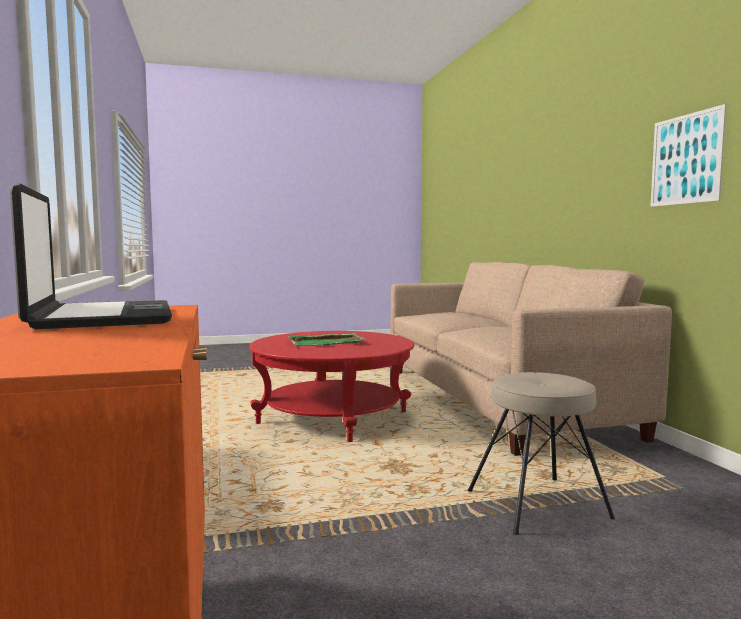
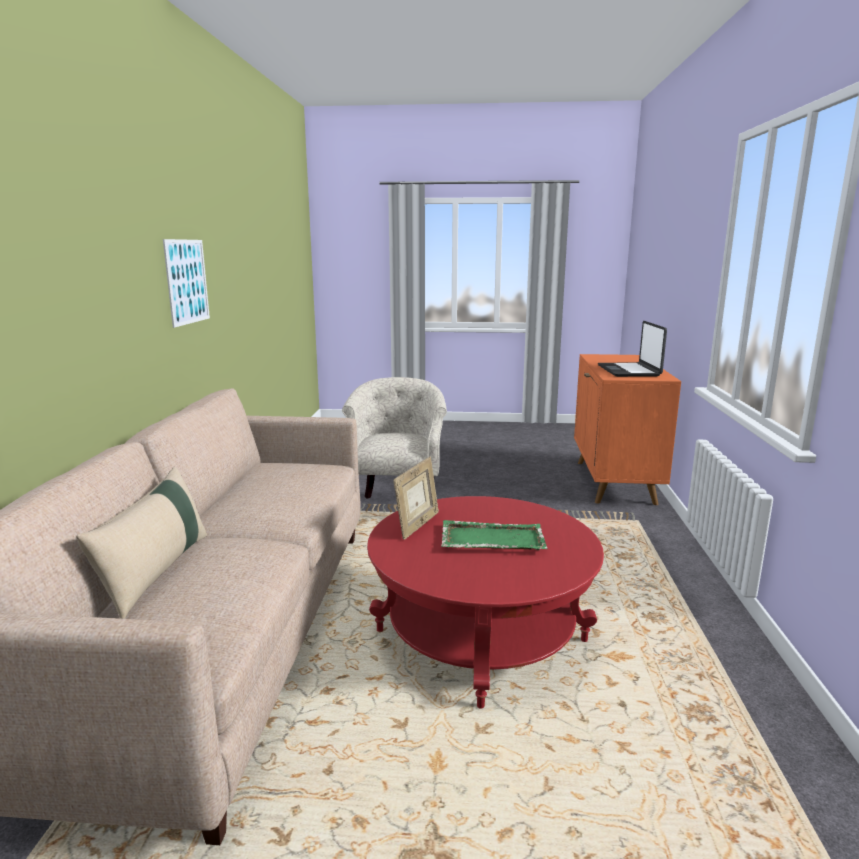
camera: 160 degrees left, 10 degrees up
beige stool [468,372,615,535] -> beige armchair [342,377,447,498]
none -> beige pillow [76,467,207,619]
none -> picture frame [393,457,439,540]

